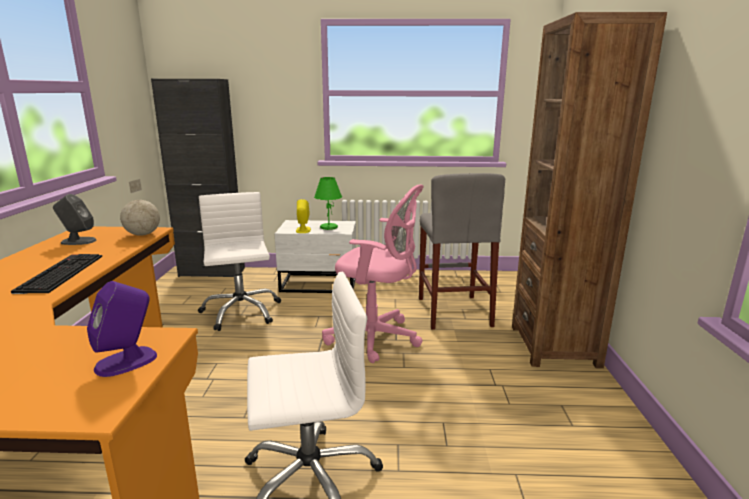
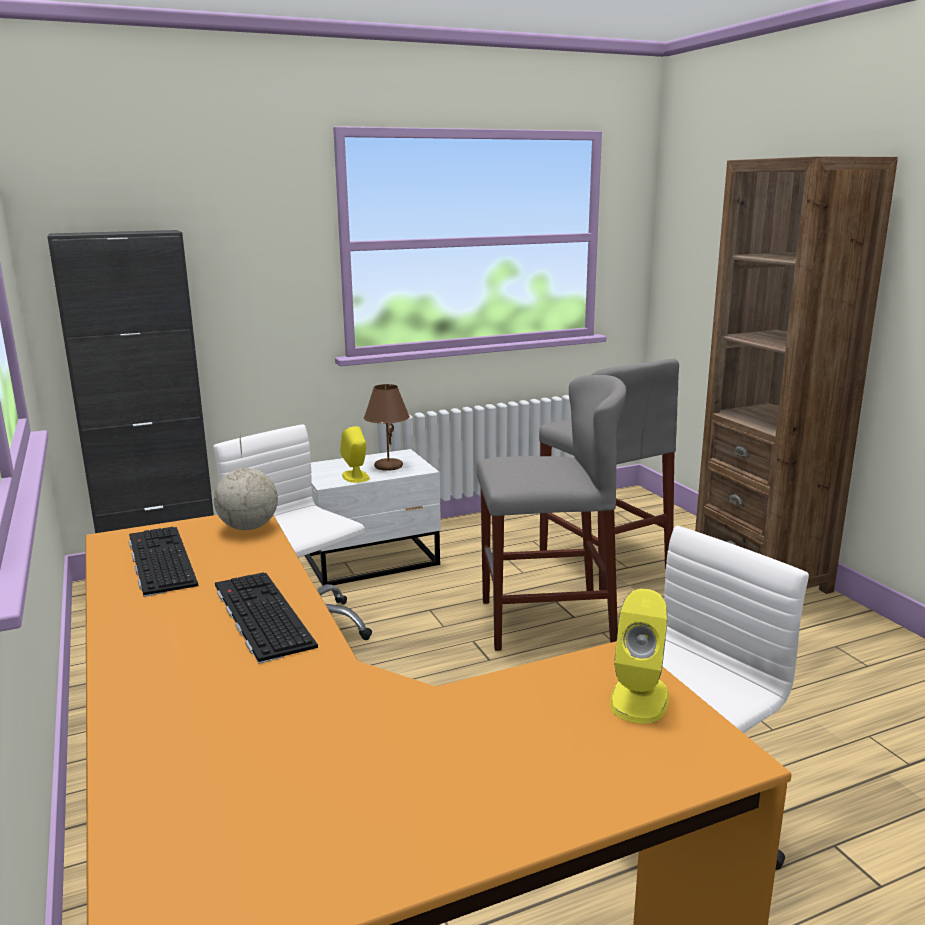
camera: 25 degrees left, 0 degrees up
grey speaker [53,194,97,245] -> keyboard [129,527,198,597]
purple speaker [87,281,157,377] -> yellow speaker [610,589,669,724]
green table lamp [314,177,342,230] -> brown table lamp [364,384,410,471]
pink office chair [322,184,424,363] -> grey stool [477,375,626,651]

